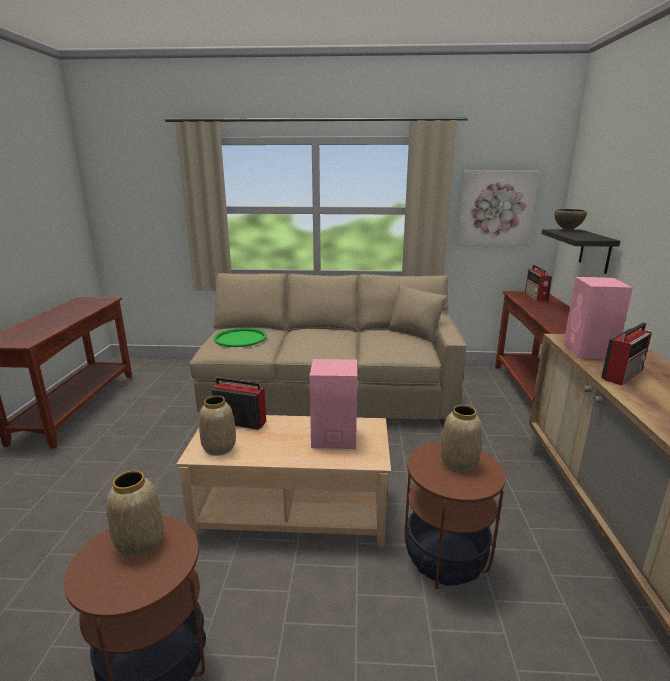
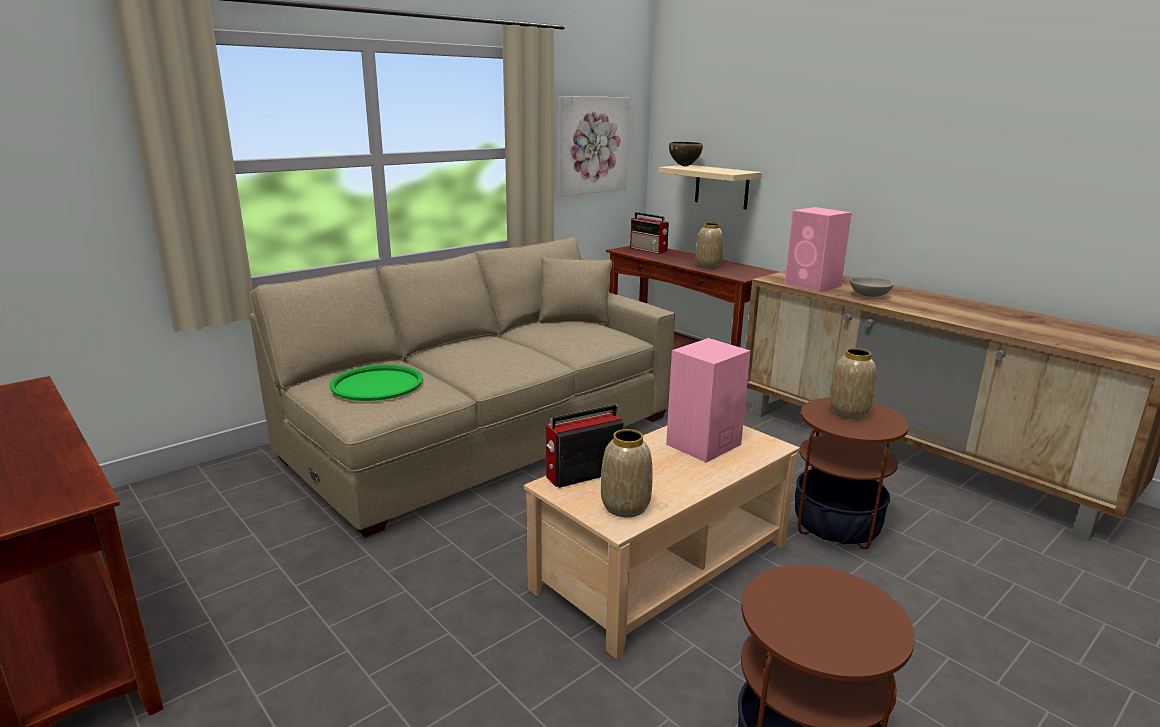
camera: 45 degrees left, 0 degrees up
vase [106,470,164,557] -> vase moved to [696,223,723,268]
black shelf [542,229,620,274] -> beige shelf [659,165,762,209]
radio [601,322,652,386] -> grey bowl [850,277,894,297]

